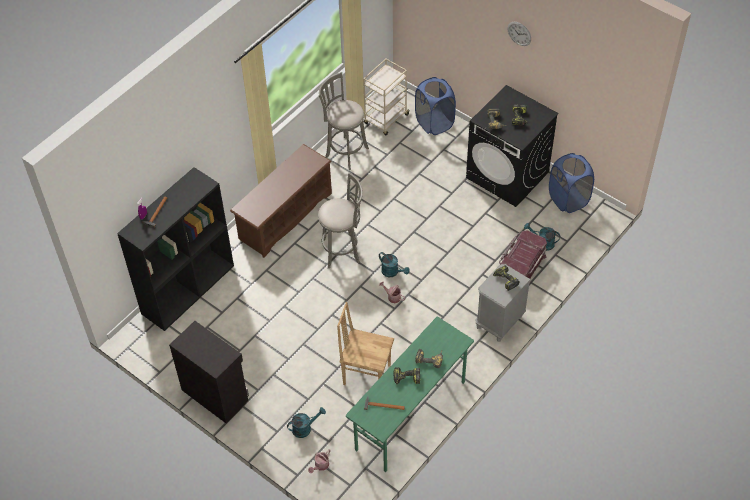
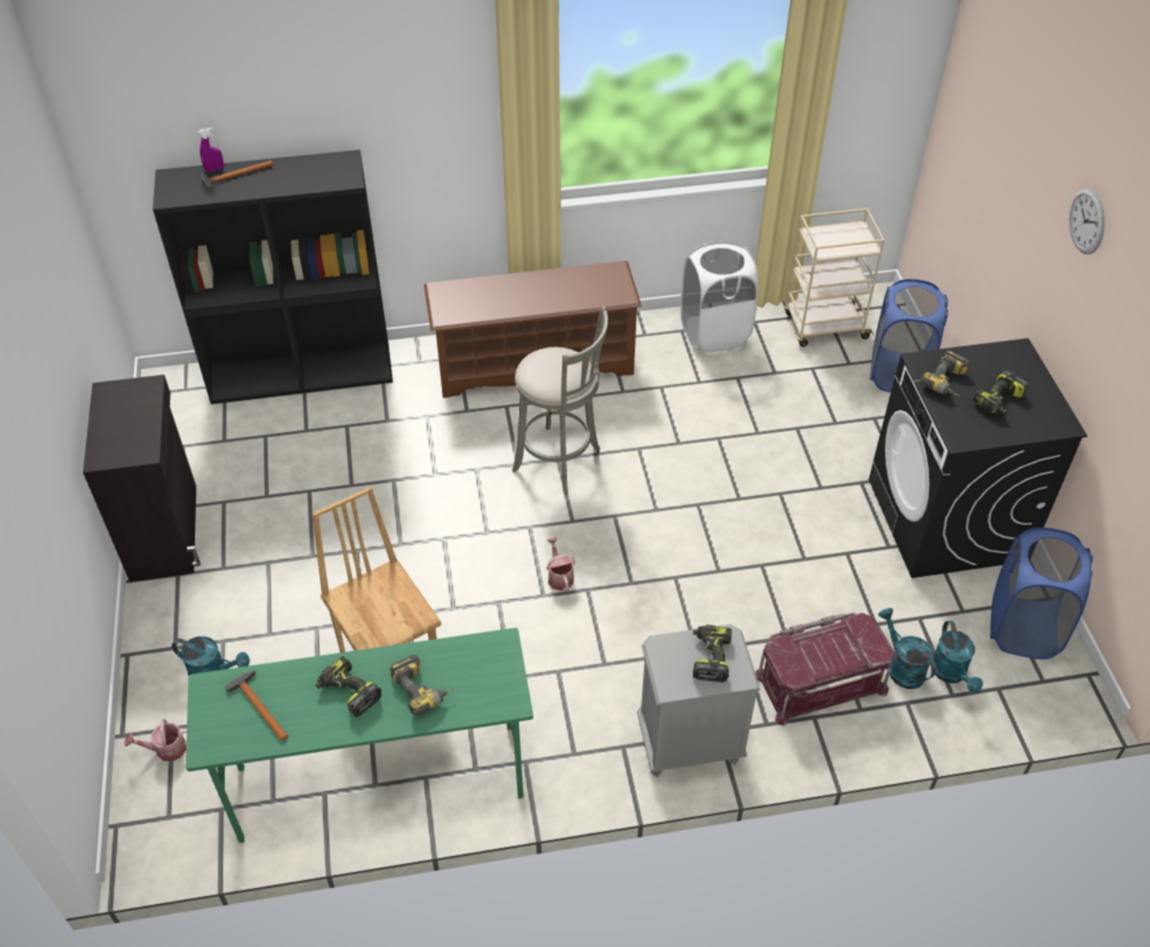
camera: 40 degrees right, 5 degrees down
grey stool [319,72,369,170] -> white laundry basket [680,241,759,352]
turquoise watering can [379,252,410,277] -> turquoise watering can moved to [932,621,983,693]

